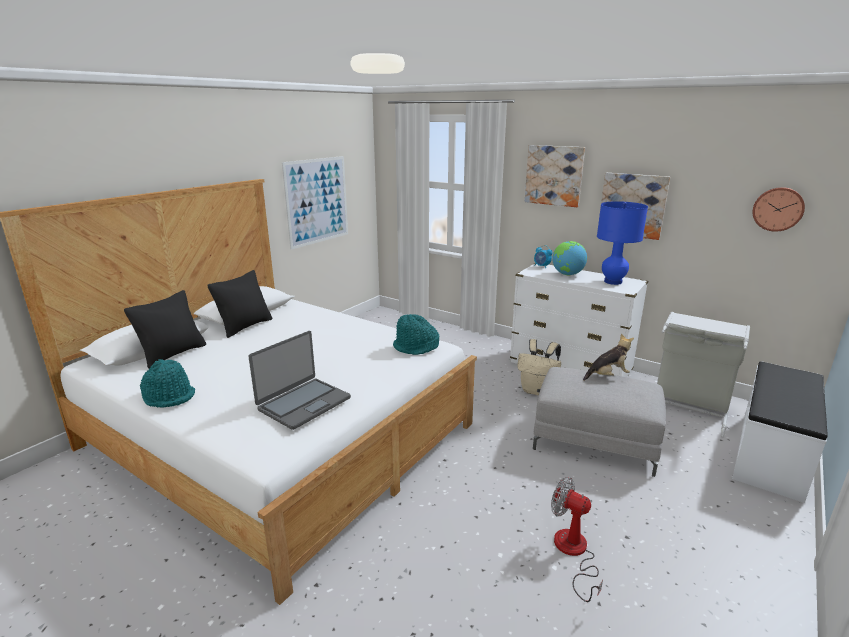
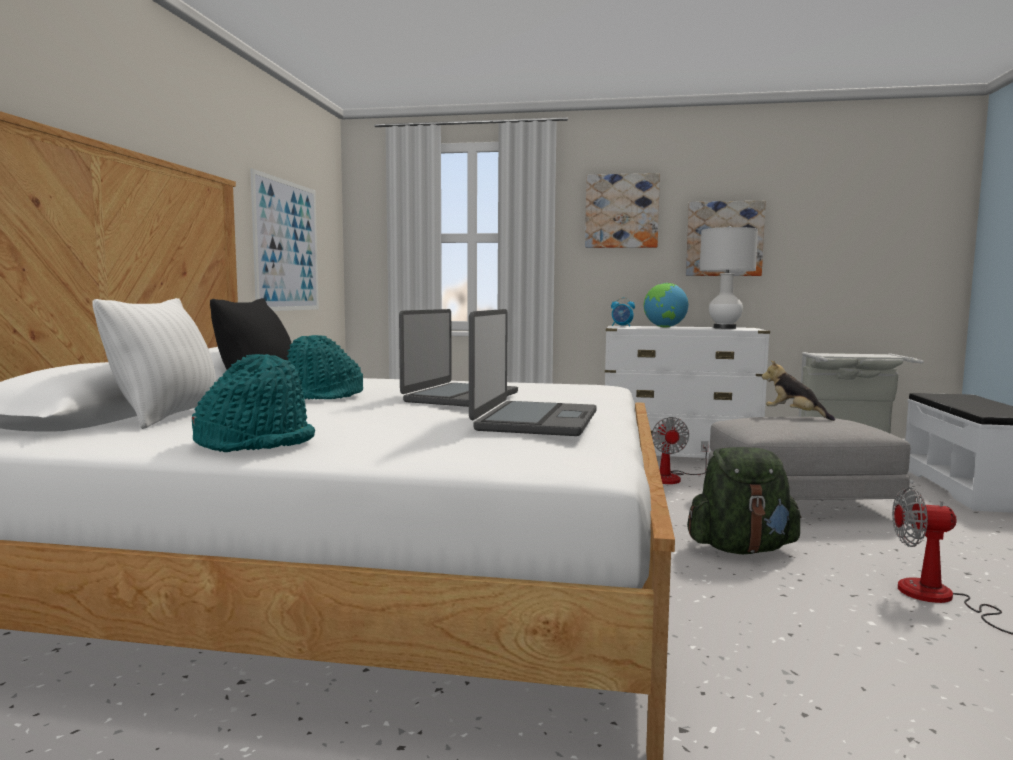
camera: 25 degrees left, 15 degrees down
black pillow [124,290,206,369] -> white pillow [93,298,217,429]
turquoise hat [393,314,439,355] -> turquoise hat moved to [287,335,363,400]
beige backpack [517,339,561,396] -> fan [651,417,709,484]
plush toy [583,334,634,381] -> plush toy turned 90 degrees counterclockwise [762,360,835,421]
blue table lamp [597,201,648,285] -> white table lamp [699,226,758,329]
wall clock [752,187,805,232] -> none
none -> laptop [399,309,518,407]
none -> green backpack [687,447,801,554]

